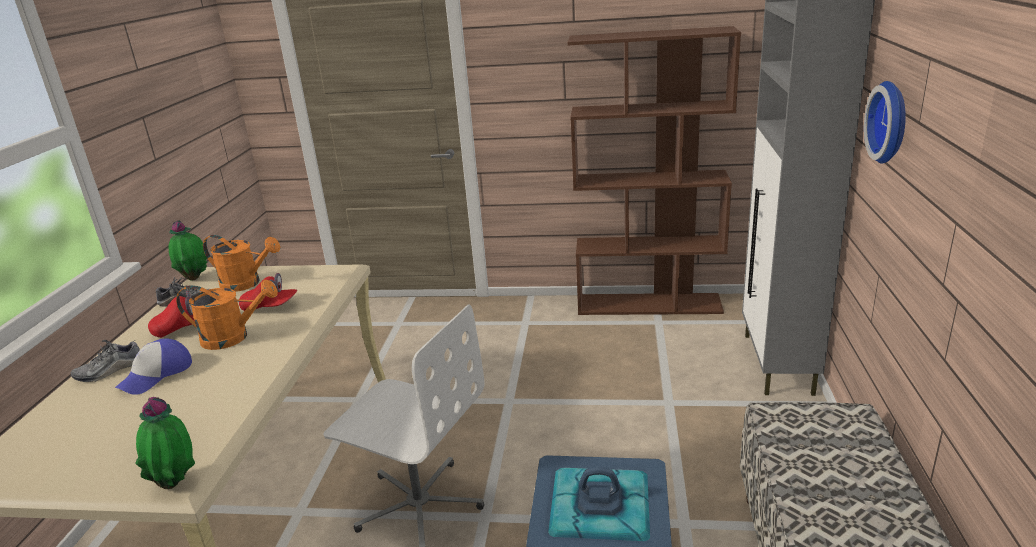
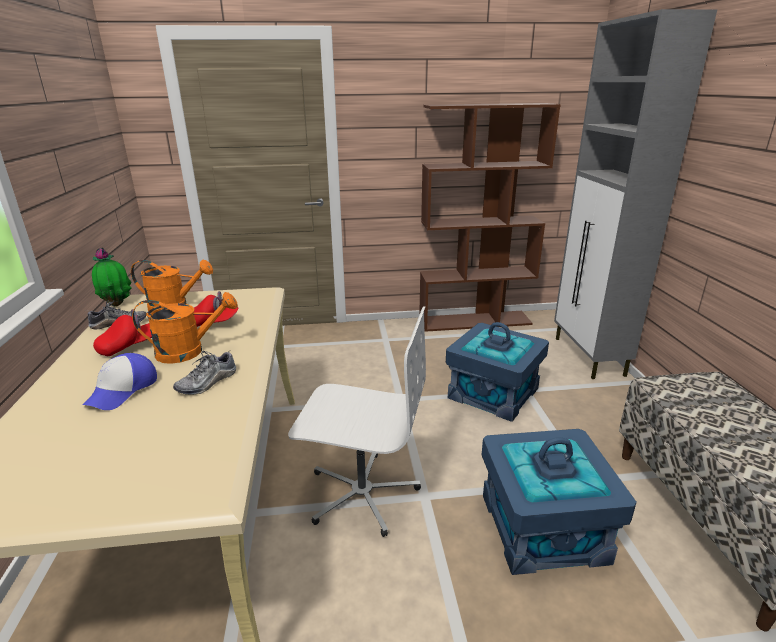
camera: 15 degrees left, 0 degrees up
shoe [71,340,140,382] -> shoe moved to [173,351,236,395]
potted plant [135,397,195,489] -> none
wall clock [864,81,906,163] -> none
none -> blue storage box [446,322,549,422]

